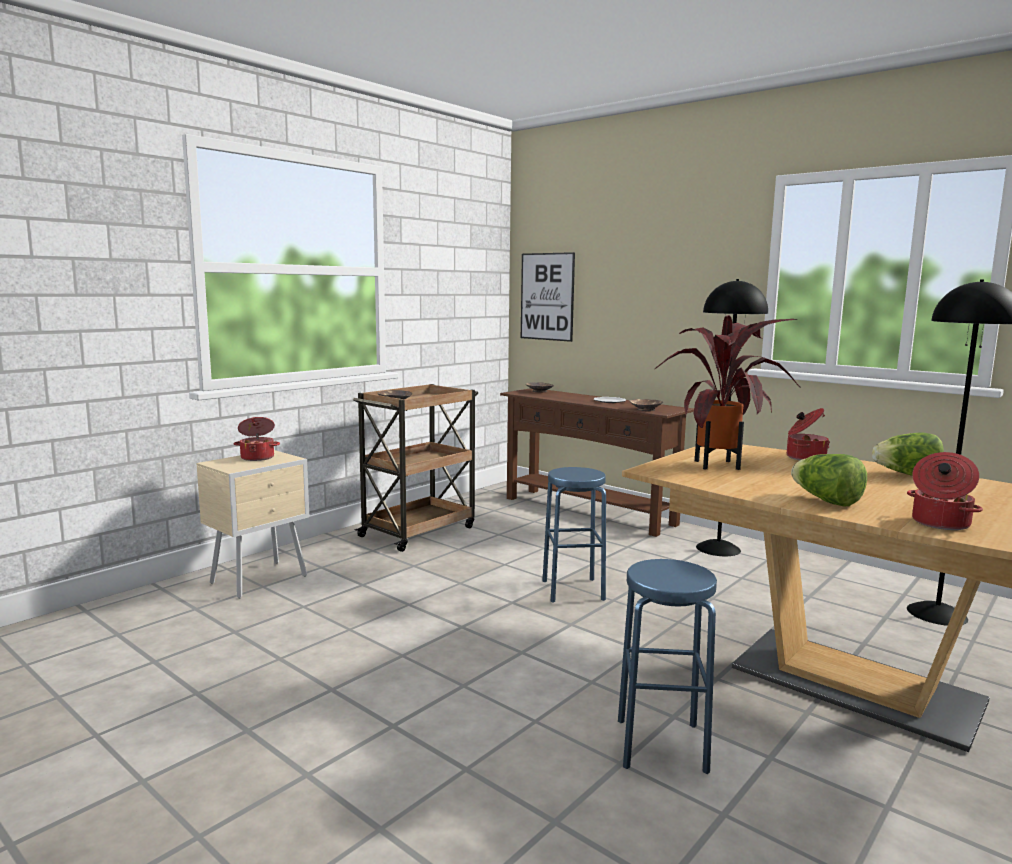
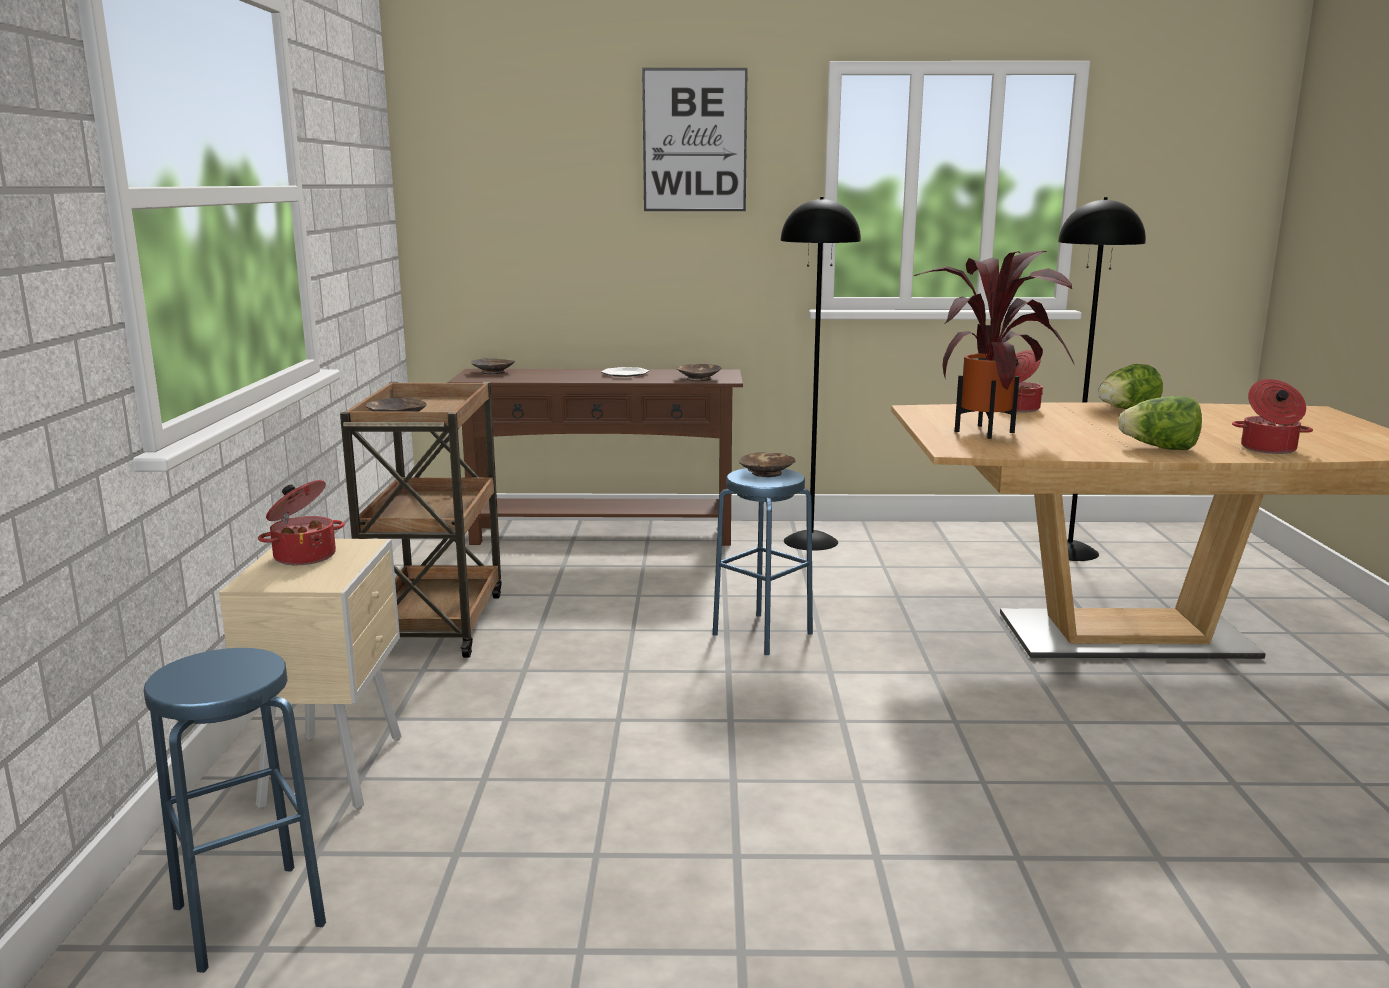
camera: 40 degrees left, 5 degrees up
picture [521,252,575,342] -> picture moved to [642,68,748,211]
blue stool [618,559,717,774] -> blue stool moved to [143,648,326,973]
none -> brown bowl [739,452,795,477]

